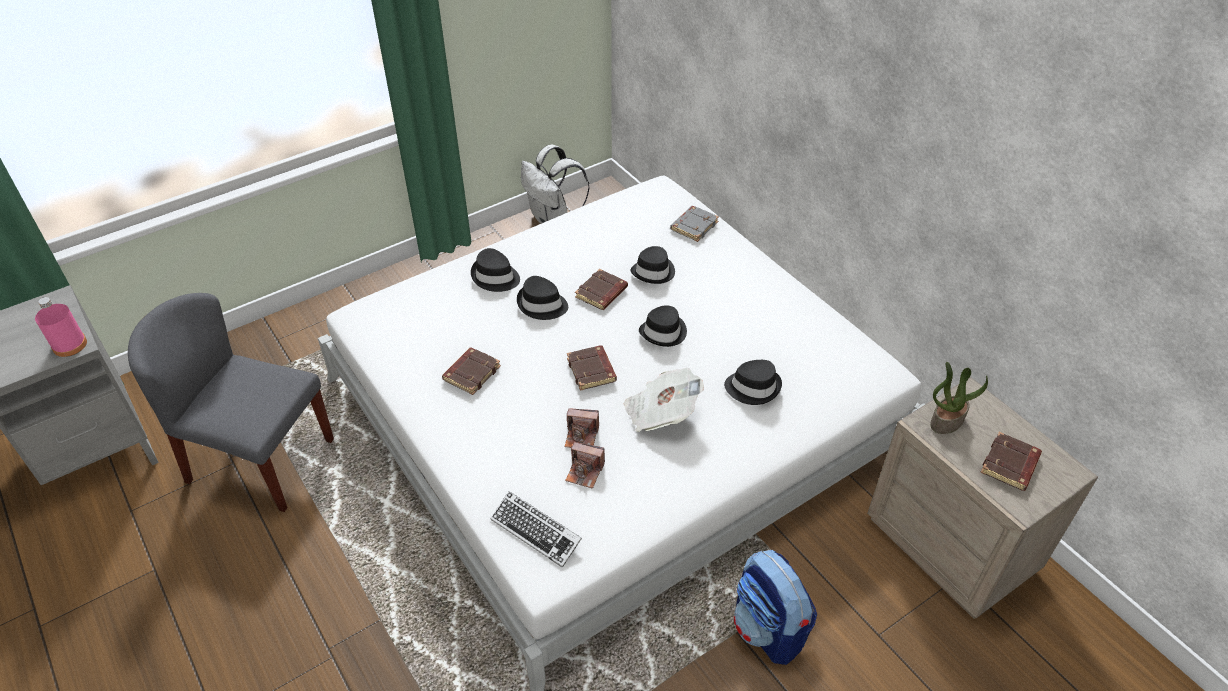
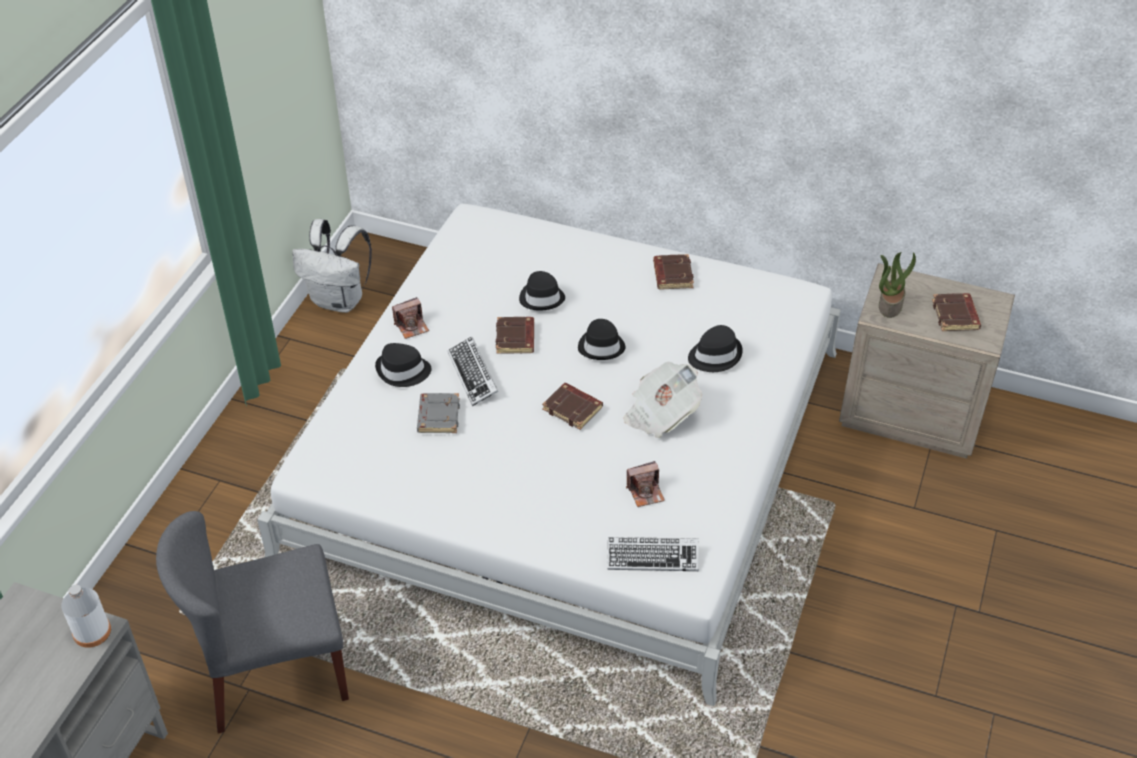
camera: 35 degrees left, 0 degrees up
pink bottle [35,297,87,357] -> white bottle [61,585,111,648]
brown book [442,347,501,395] -> brown book moved to [653,254,694,290]
black hat [517,276,568,320] -> keyboard [448,336,498,406]
camera [564,408,599,448] -> camera moved to [392,297,429,339]
grey book [670,206,719,242] -> grey book moved to [417,393,460,433]
backpack [733,550,817,665] -> none

